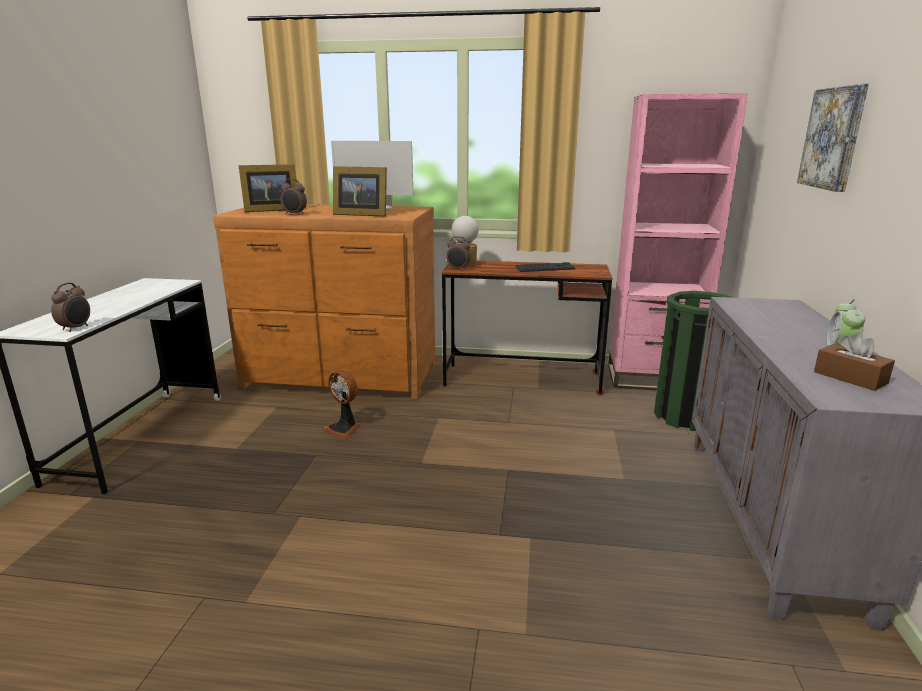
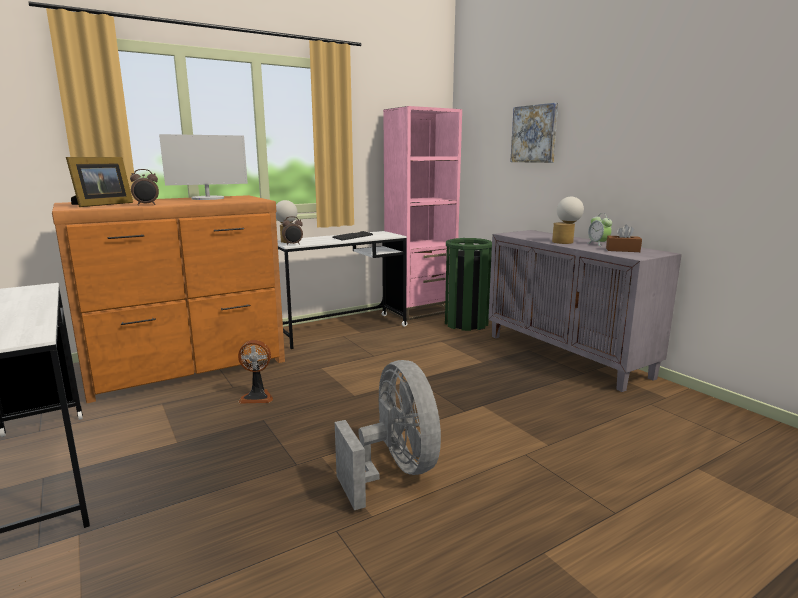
camera: 40 degrees left, 5 degrees down
alarm clock [51,283,90,332] -> none
picture frame [333,166,387,216] -> none
brown desk [442,261,612,395] -> white desk [277,231,408,349]
none -> grey fan [335,360,441,510]
none -> table lamp [552,197,584,244]

